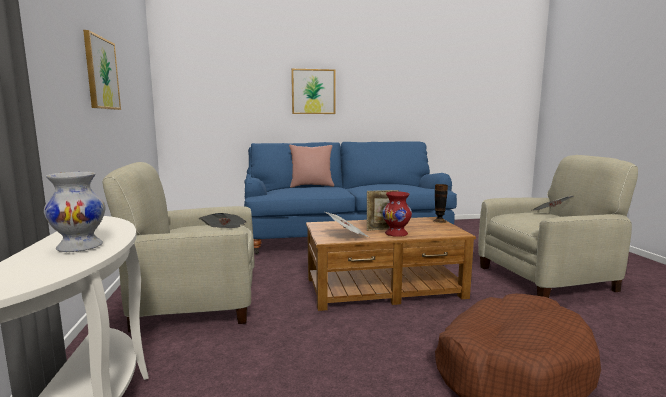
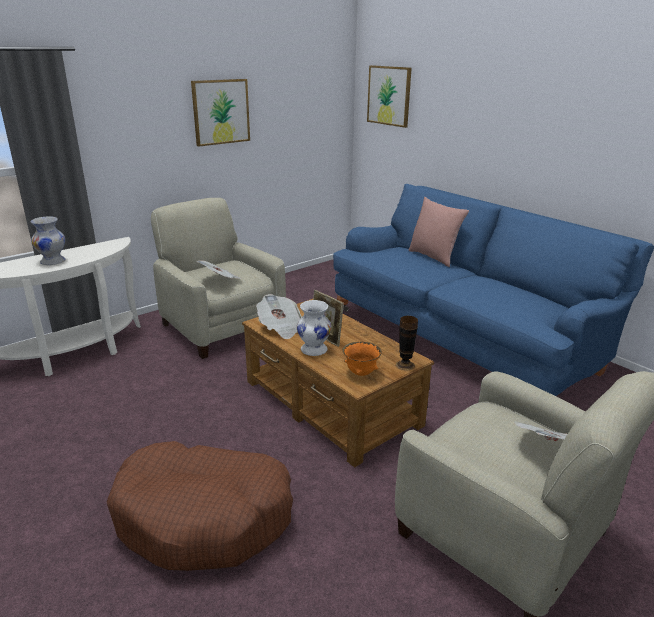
camera: 60 degrees right, 15 degrees up
picture [291,69,335,114] -> picture moved to [367,65,412,128]
red vase [382,191,412,237] -> white vase [297,300,332,356]
none -> orange bowl [342,342,382,376]

